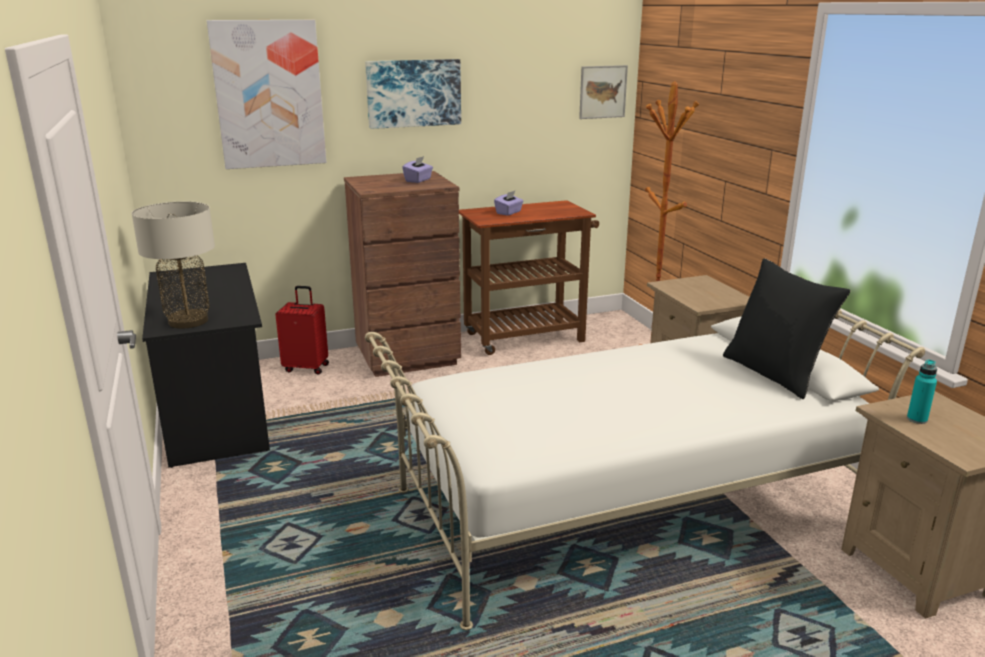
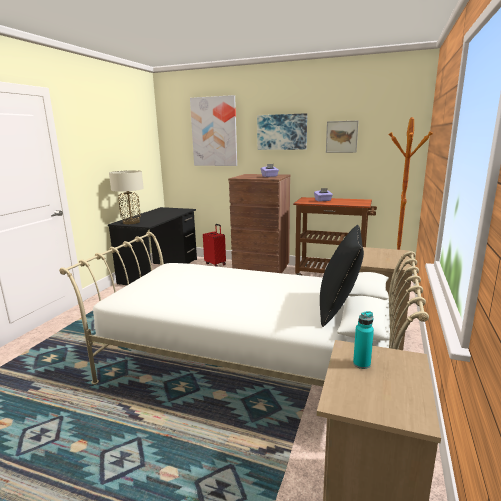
camera: 40 degrees right, 5 degrees down
picture [579,65,628,119] -> picture moved to [326,121,358,153]

